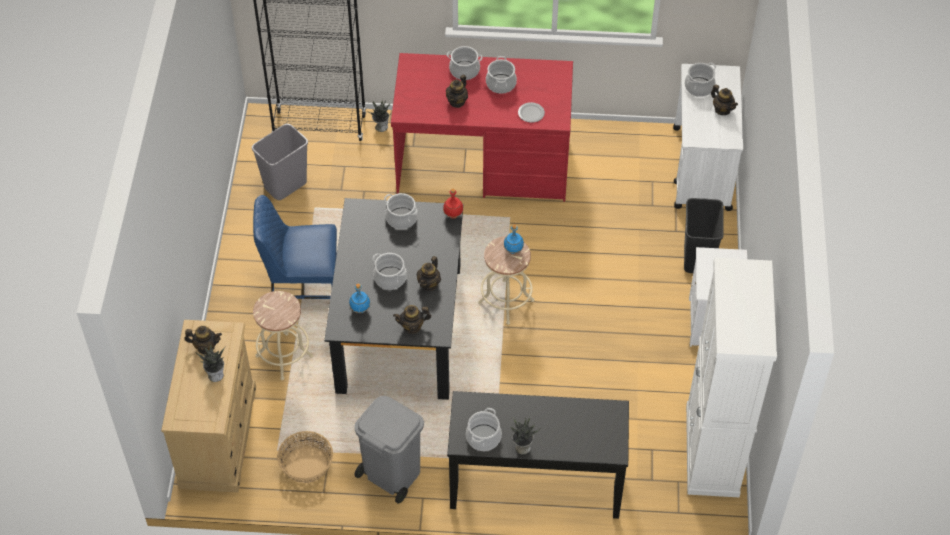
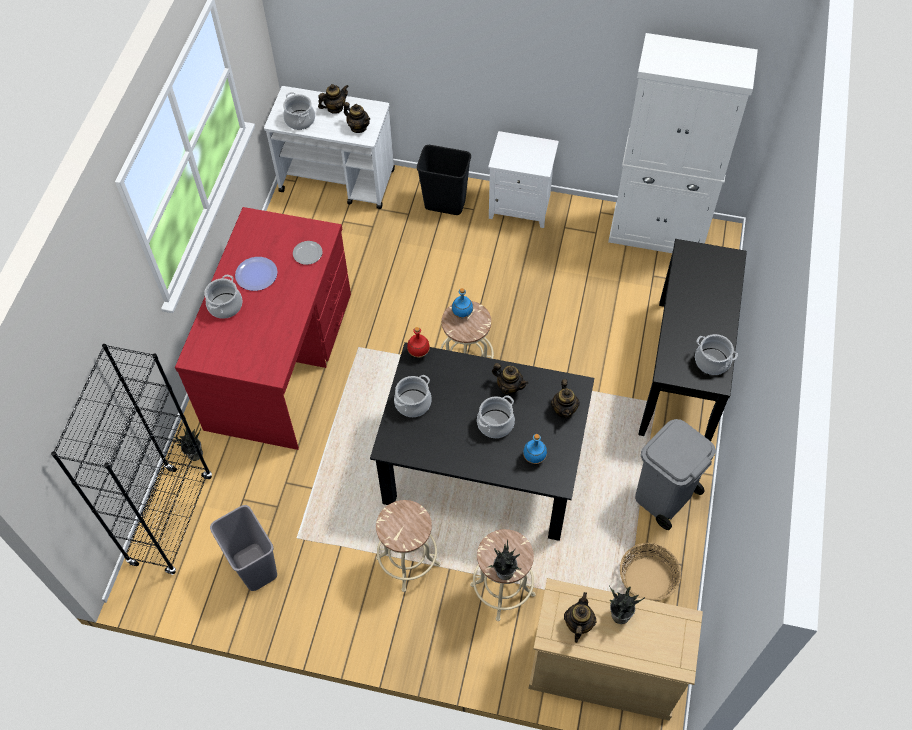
camera: 80 degrees left, 5 degrees up
blue chair [253,195,337,299] -> beige stool [376,500,440,592]
teapot [446,75,468,108] -> teapot moved to [343,102,370,133]
cooking pot [486,56,517,94] -> plate [235,257,277,291]
potted plant [511,418,540,454] -> potted plant moved to [489,540,521,580]

